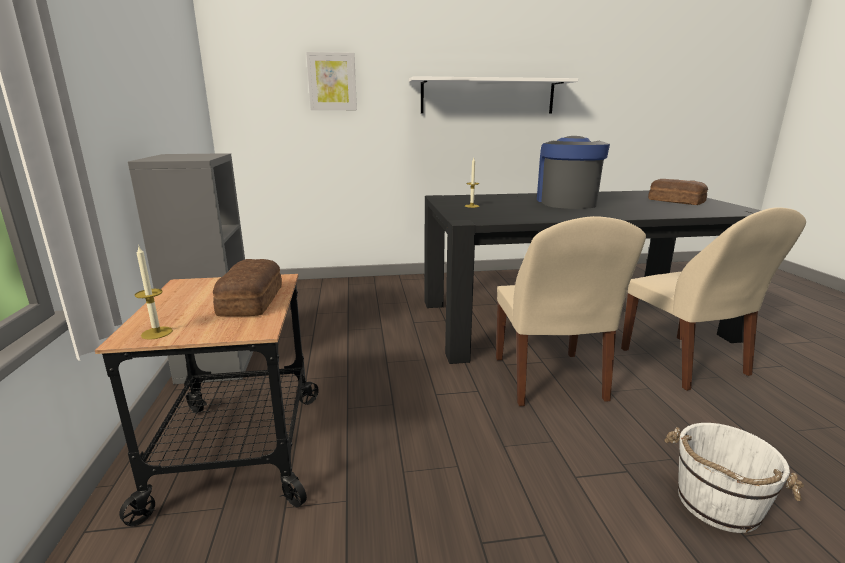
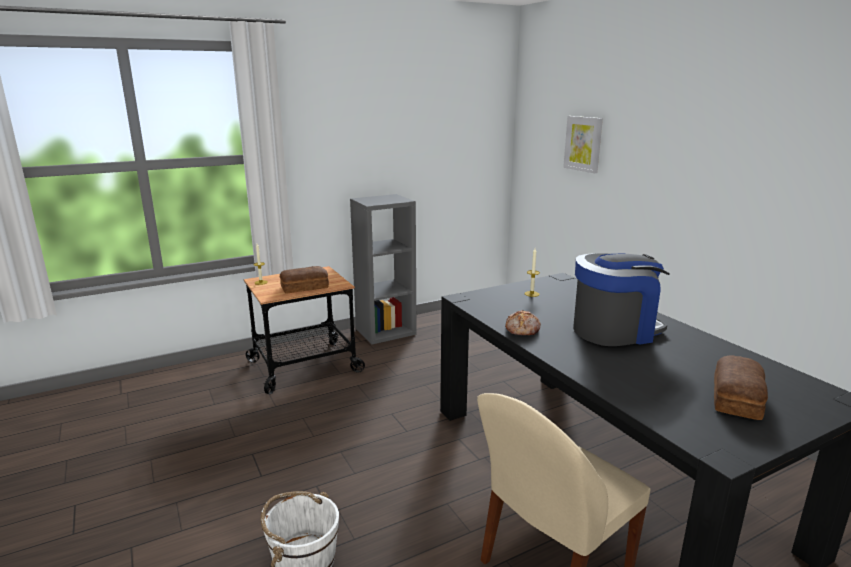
camera: 70 degrees right, 0 degrees up
white shelf [409,76,578,114] -> none
beige chair [496,216,646,406] -> none
none -> bread [505,310,541,335]

